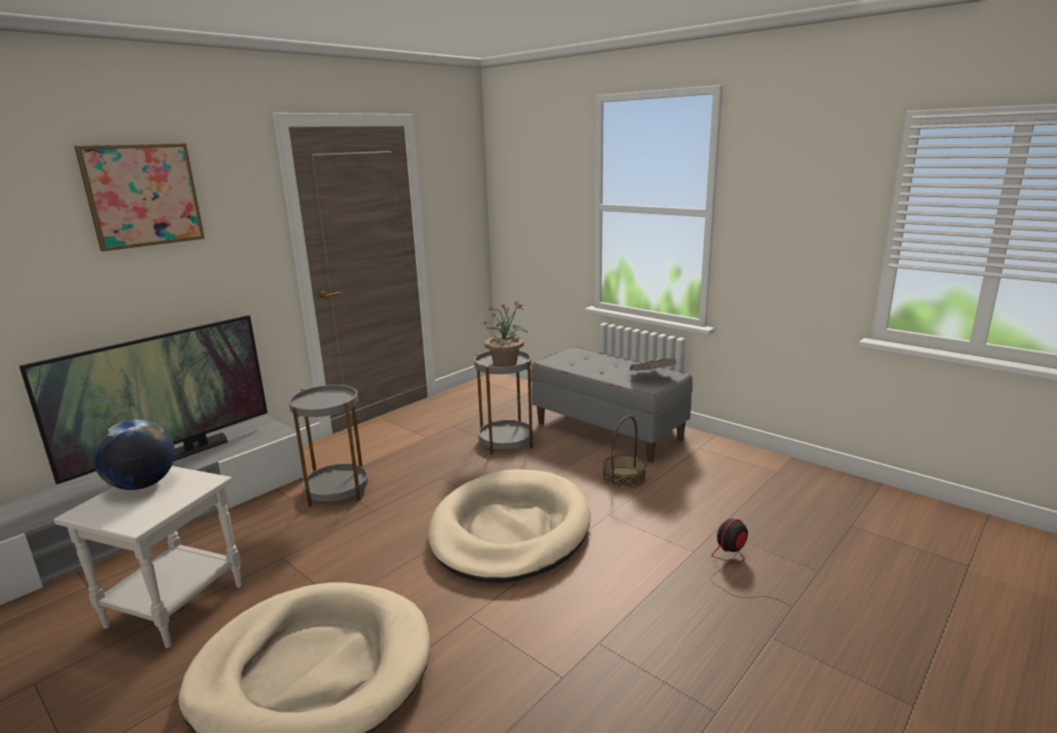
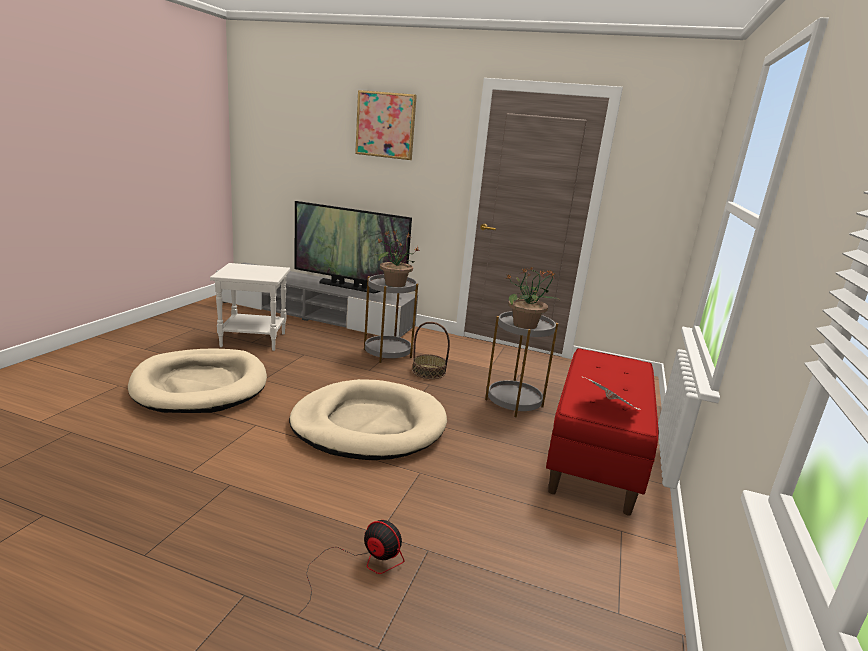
camera: 65 degrees right, 0 degrees up
globe [93,419,175,490] -> none
grey bench [531,347,692,462] -> red bench [546,348,659,515]
basket [603,416,646,489] -> basket moved to [412,322,450,379]
none -> potted plant [375,231,420,287]

